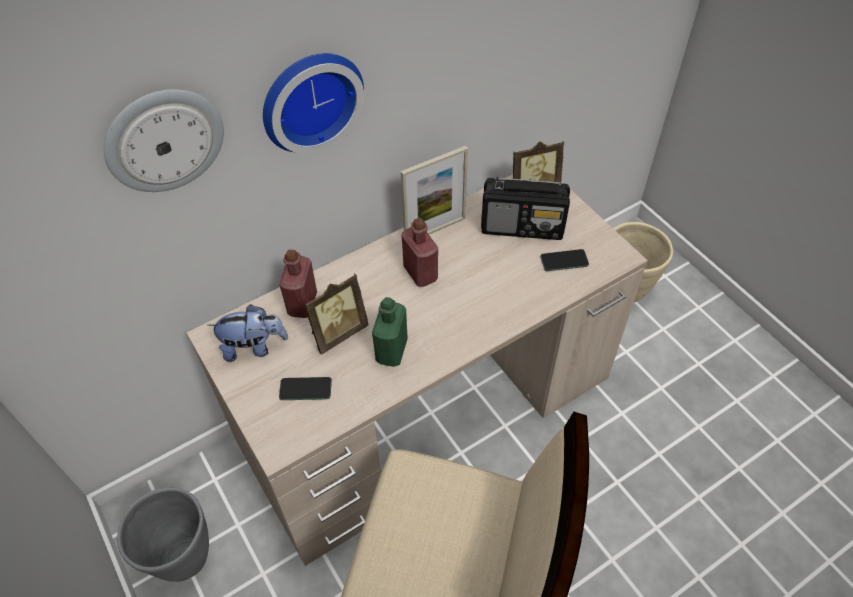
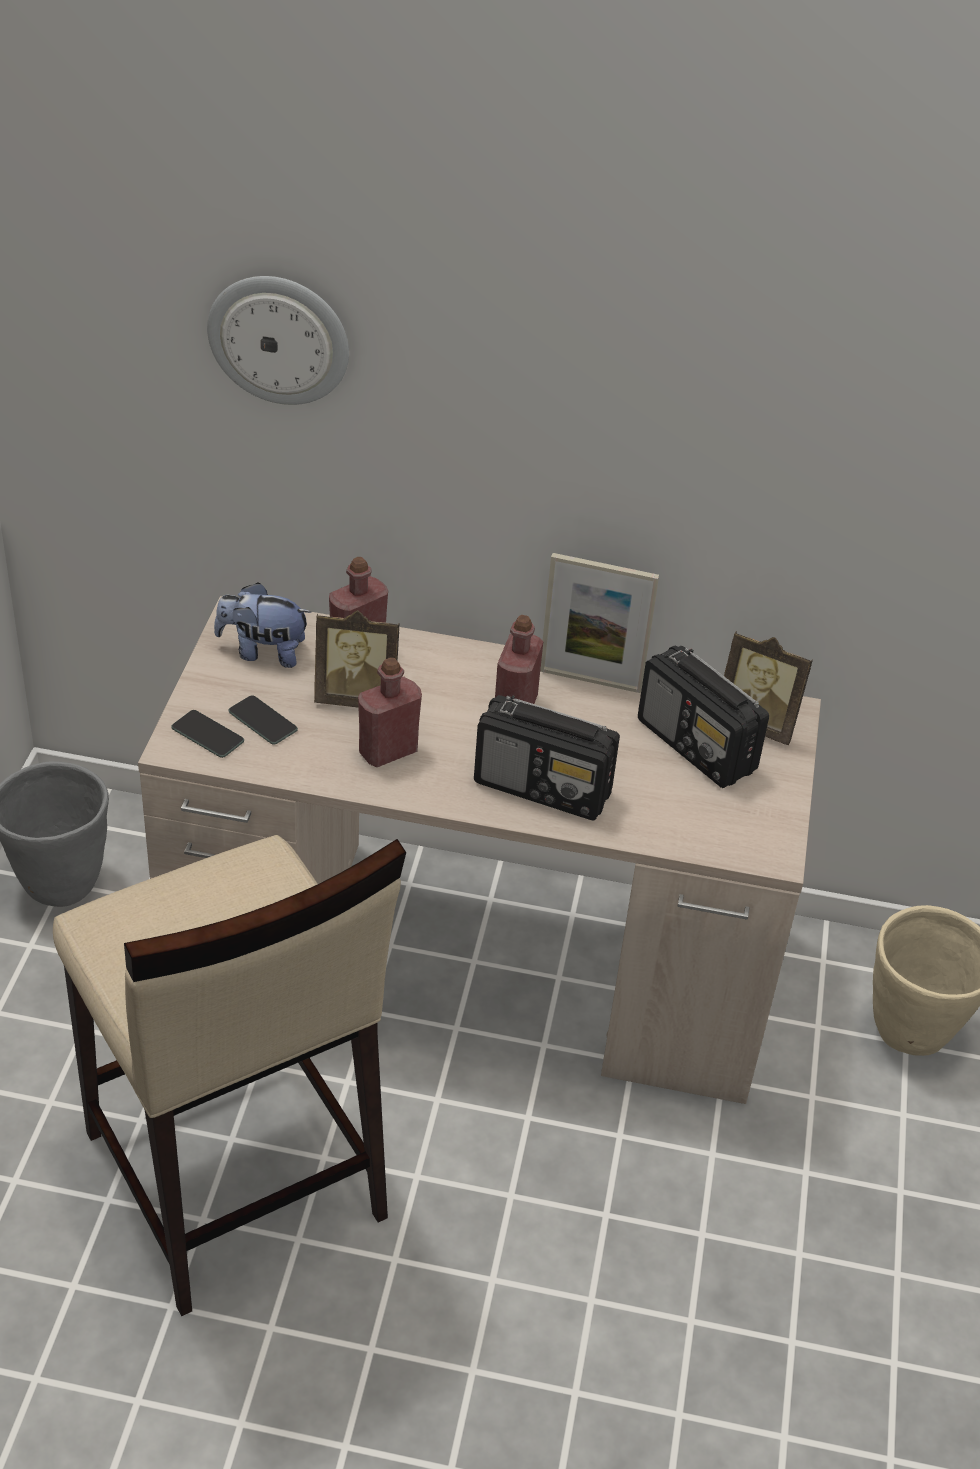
camera: 40 degrees right, 10 degrees down
plush toy [208,304,288,362] -> plush toy turned 150 degrees clockwise [214,582,311,668]
wall clock [263,53,364,154] -> none
green bottle [372,297,408,367] -> red bottle [358,658,422,767]
phone [540,249,589,271] -> phone moved to [171,710,244,758]
none -> radio [474,695,620,821]

